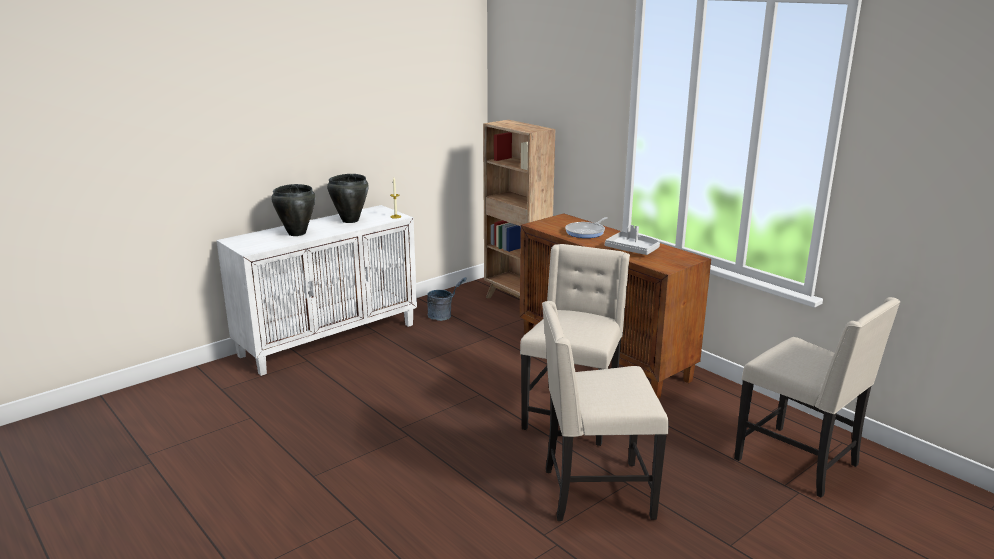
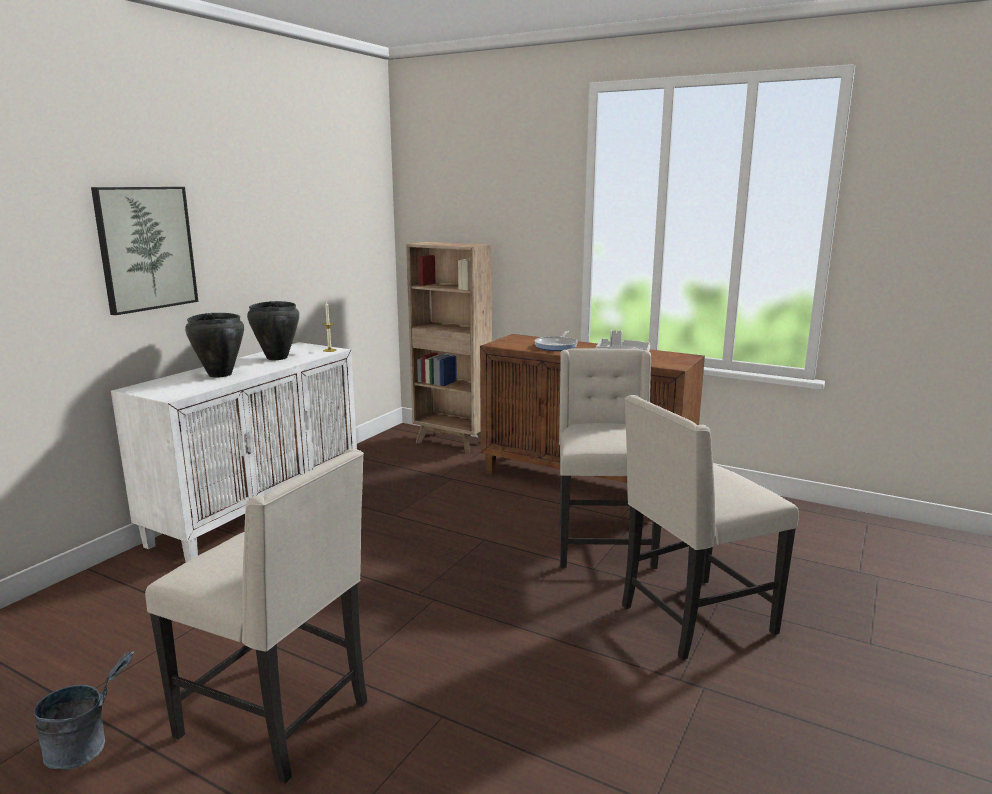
camera: 20 degrees left, 5 degrees down
grey bucket [427,277,467,321] -> grey bucket moved to [34,651,134,769]
beige chair [734,297,901,498] -> beige chair moved to [145,449,367,784]
none -> picture [91,187,198,315]

